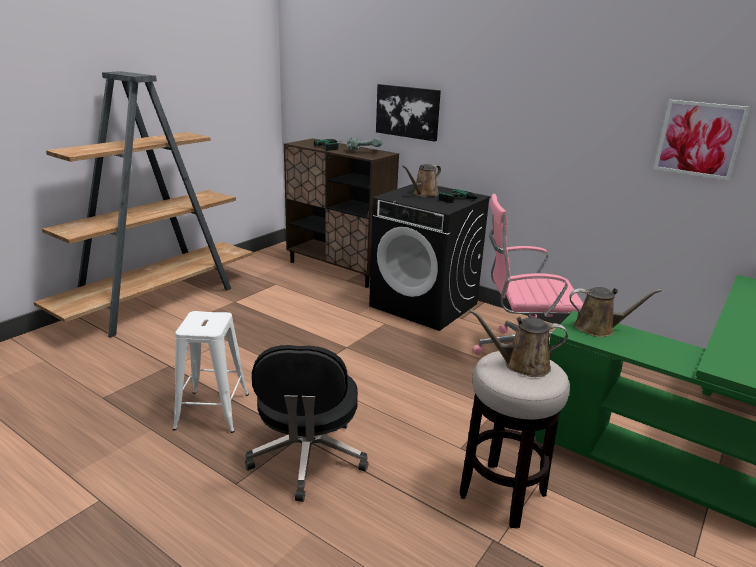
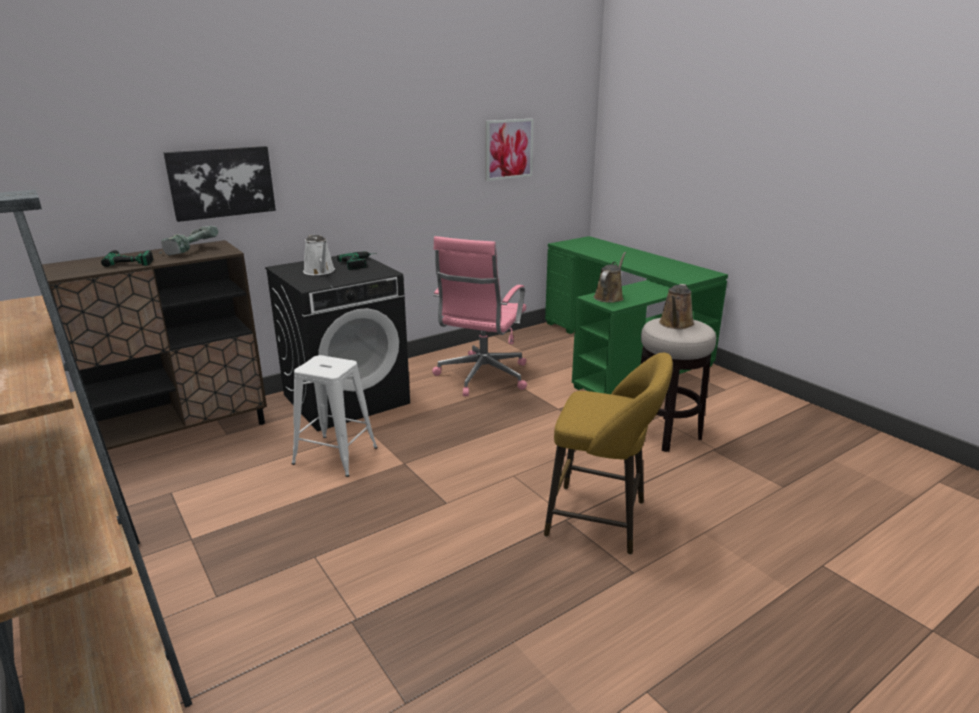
camera: 70 degrees left, 0 degrees up
white stool [173,311,249,433] -> white stool moved to [292,355,378,477]
black office chair [245,345,368,502] -> yellow stool [544,352,673,555]
brown watering can [402,164,441,197] -> white watering can [303,235,335,275]

